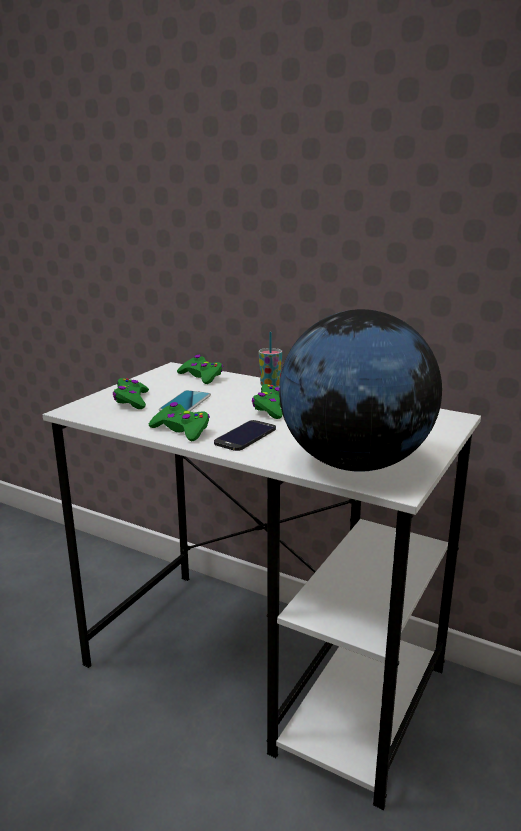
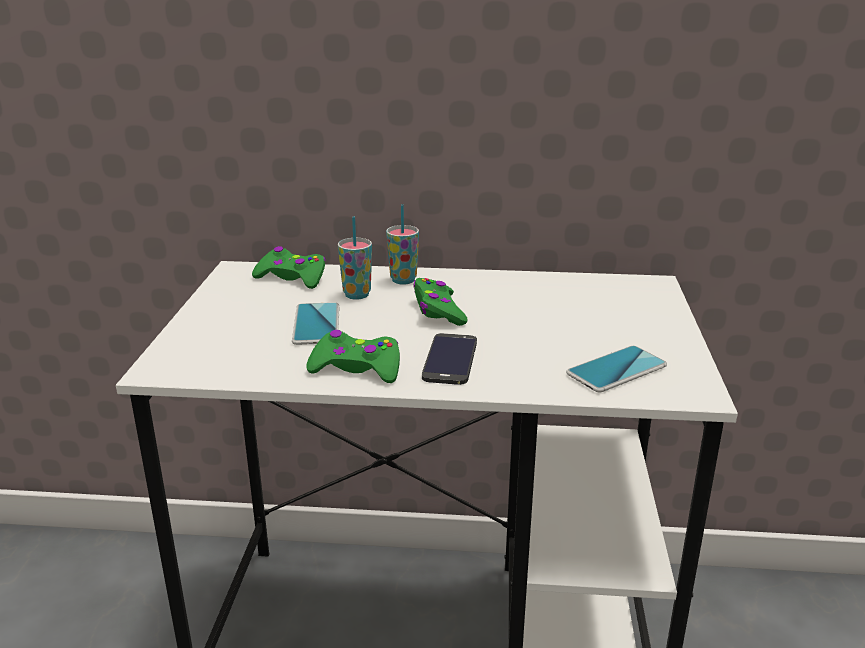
camera: 25 degrees left, 5 degrees up
green game controller [113,378,149,409] -> none
globe [279,309,442,472] -> phone [566,346,667,393]
none -> cup [338,217,372,300]

